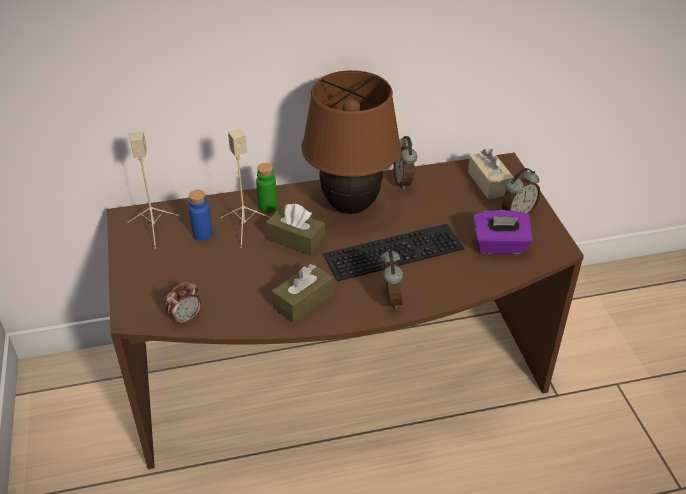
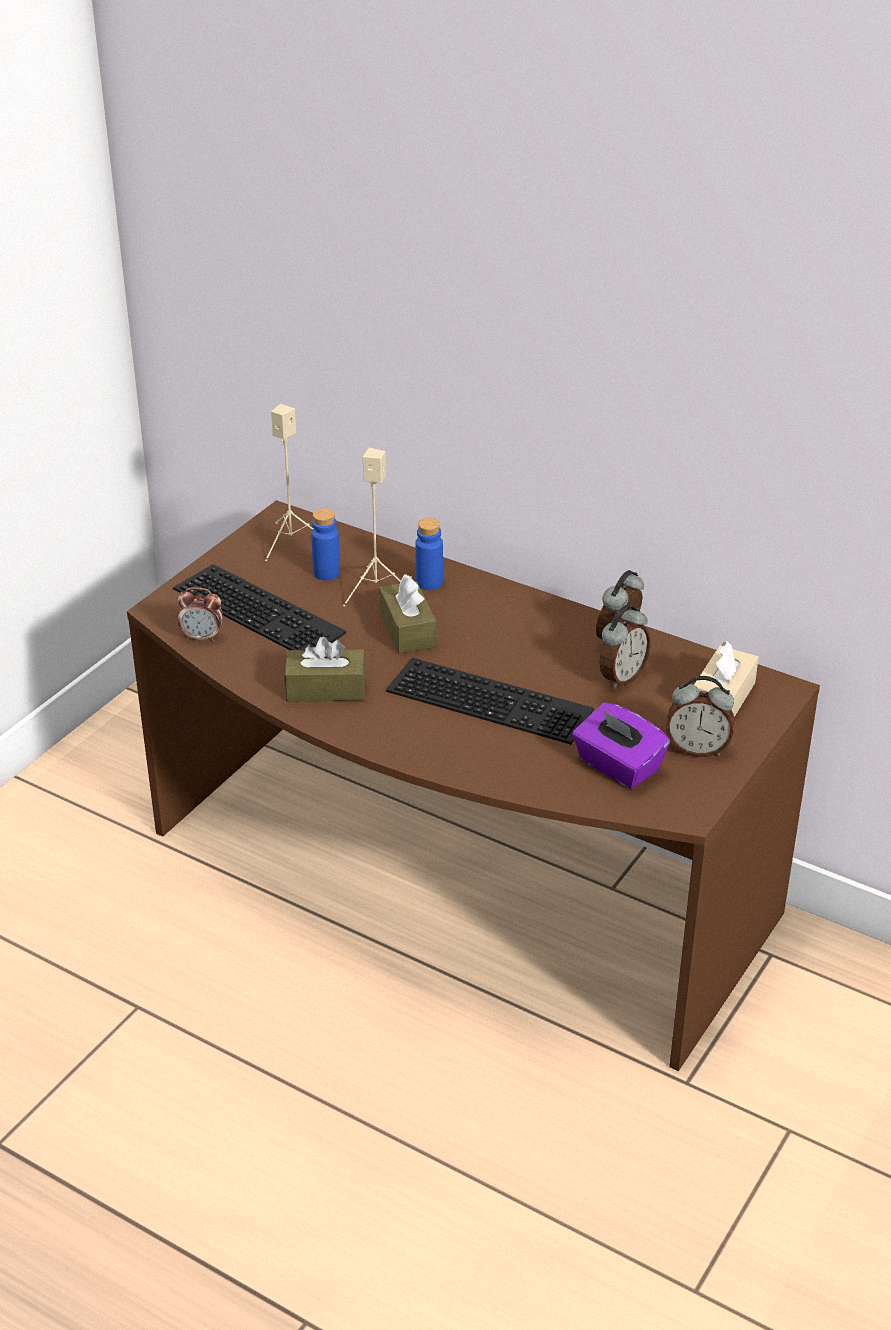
camera: 45 degrees right, 5 degrees down
green bottle [256,163,277,213] -> blue bottle [415,518,443,590]
brown table lamp [302,70,401,214] -> none
alarm clock [381,249,403,310] -> alarm clock moved to [599,605,651,689]
none -> keyboard [173,564,346,650]

